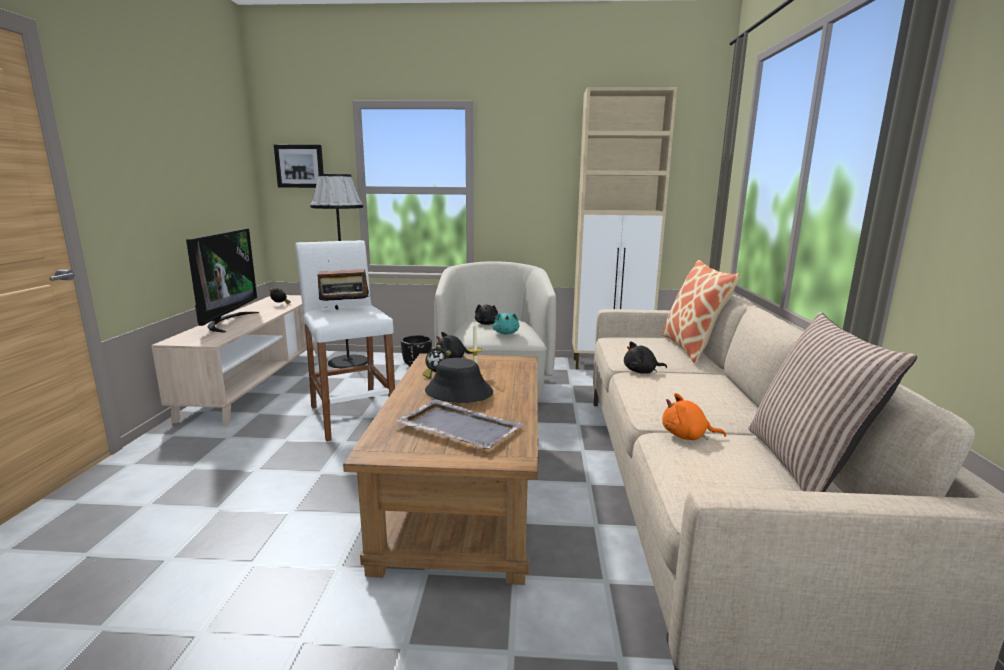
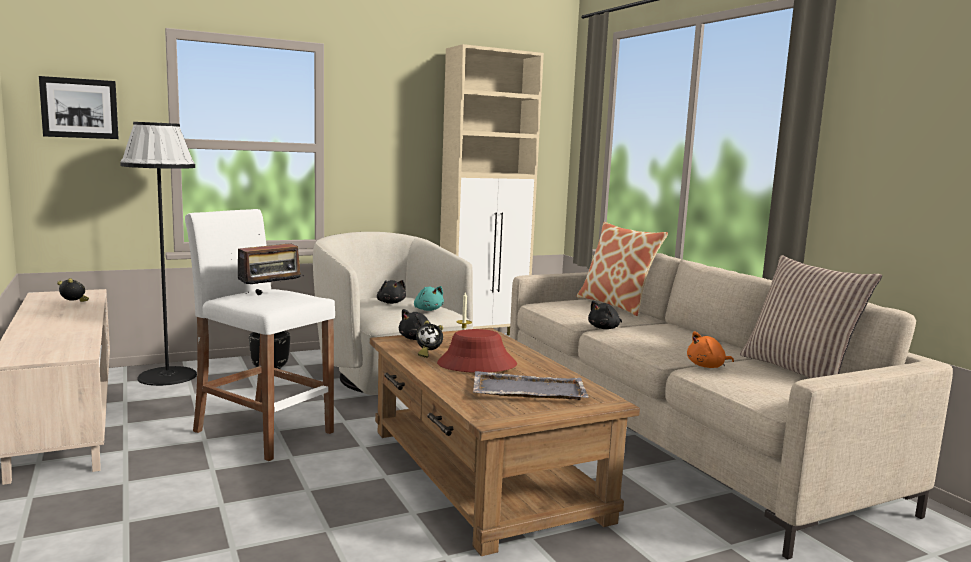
camera: 30 degrees left, 5 degrees down
television [186,228,259,333] -> none
black hat [425,358,493,403] -> red hat [437,329,517,373]

